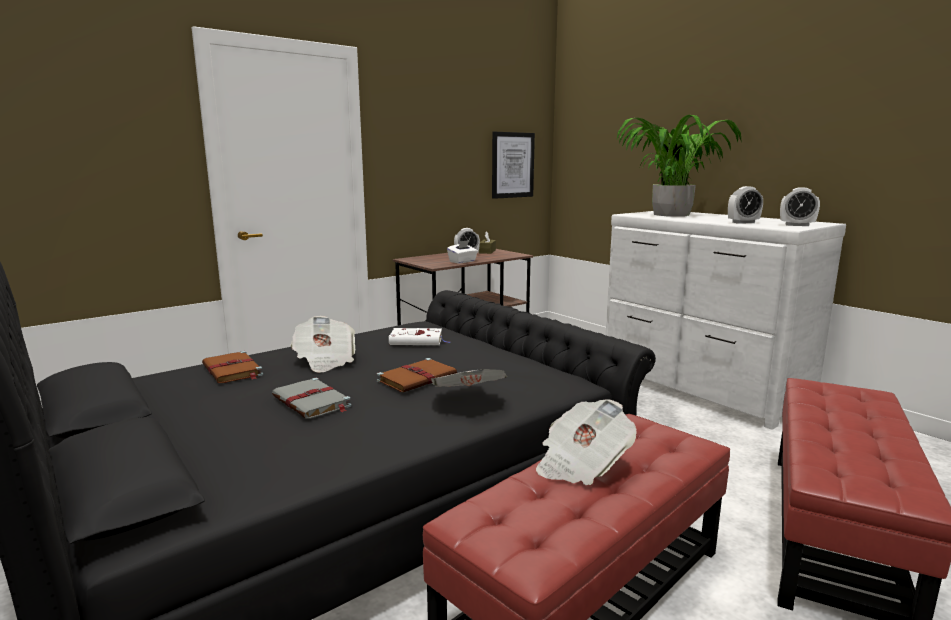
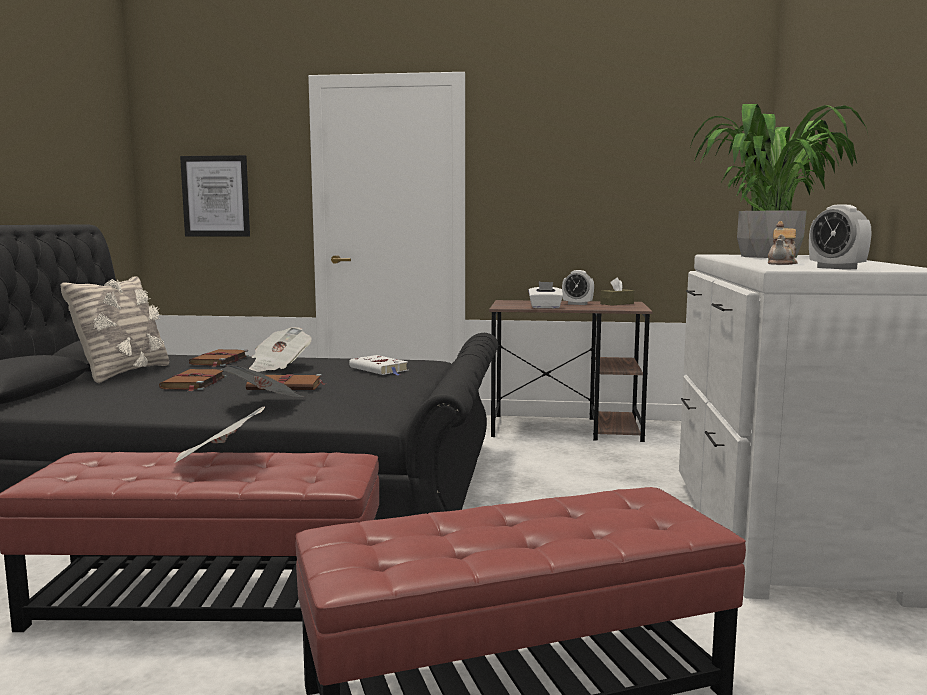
camera: 45 degrees right, 5 degrees down
grey book [272,378,352,419] -> brown book [159,369,227,391]
picture [492,132,535,199] -> picture moved to [180,155,250,237]
alarm clock [728,186,763,224] -> teapot [768,221,798,265]
none -> beige pillow [61,276,169,383]

